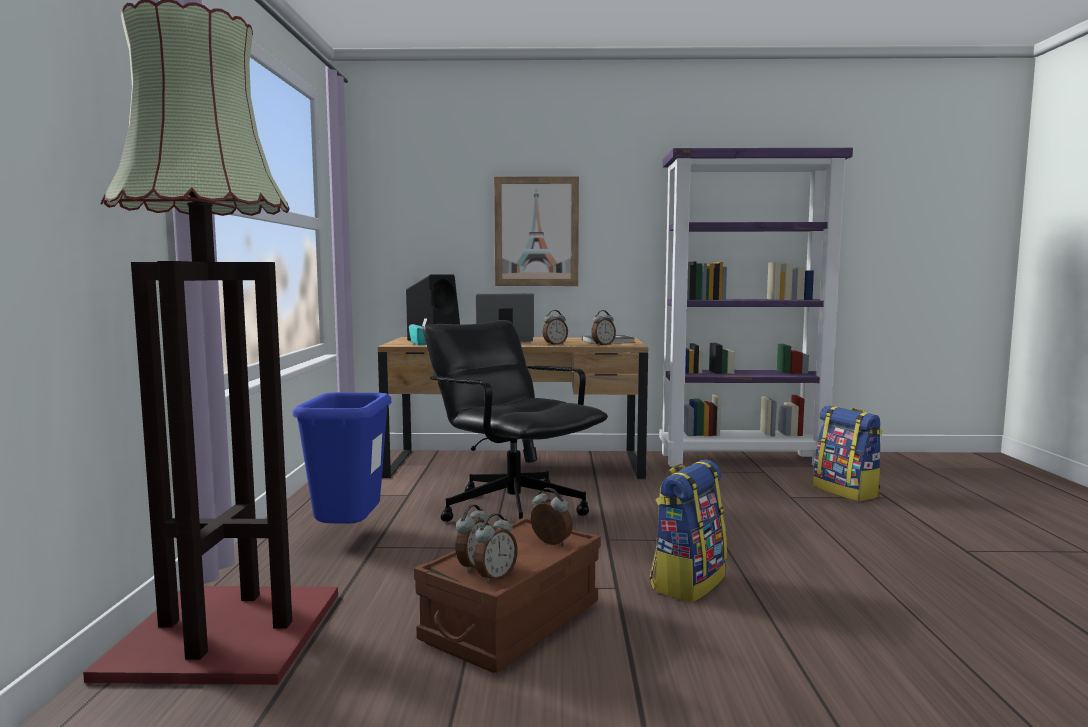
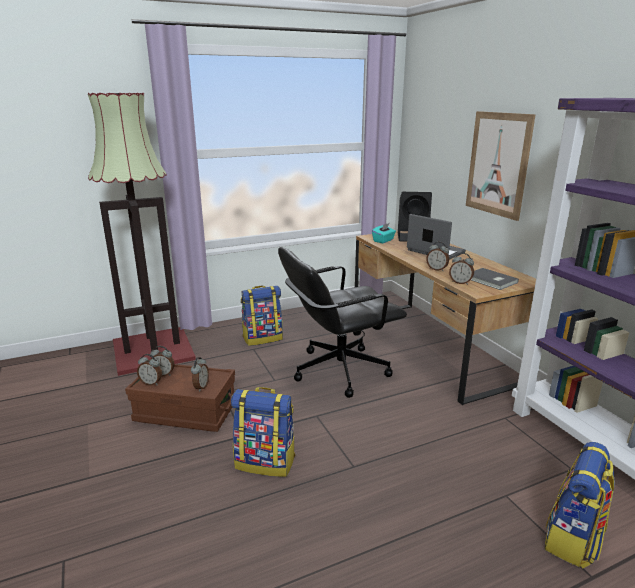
camera: 65 degrees right, 15 degrees up
blue trash can [293,392,391,524] -> backpack [241,286,283,346]
black office chair [423,320,608,522] -> black office chair turned 135 degrees counterclockwise [278,247,407,398]

